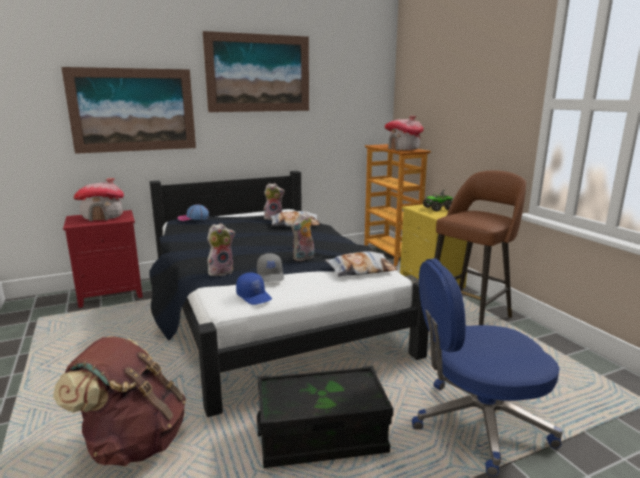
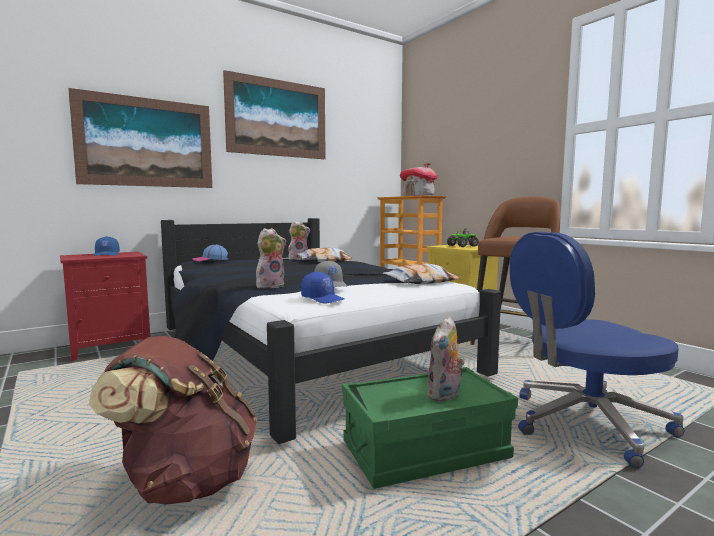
camera: 10 degrees left, 10 degrees down
toy house [74,178,124,221] -> blue cap [94,236,120,256]
black storage box [257,366,393,468] -> green storage box [342,367,518,489]
plush toy [291,212,314,261] -> plush toy moved to [427,316,465,402]

